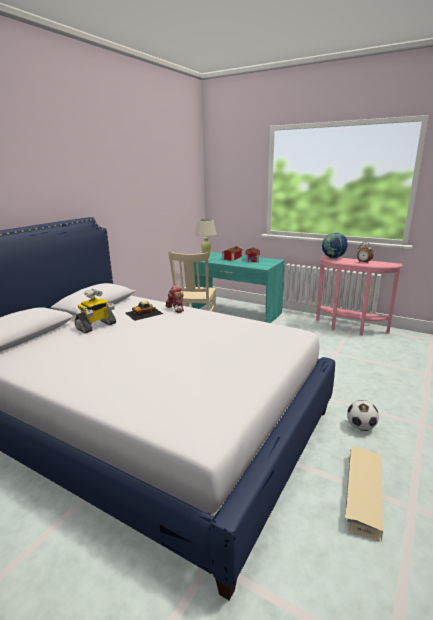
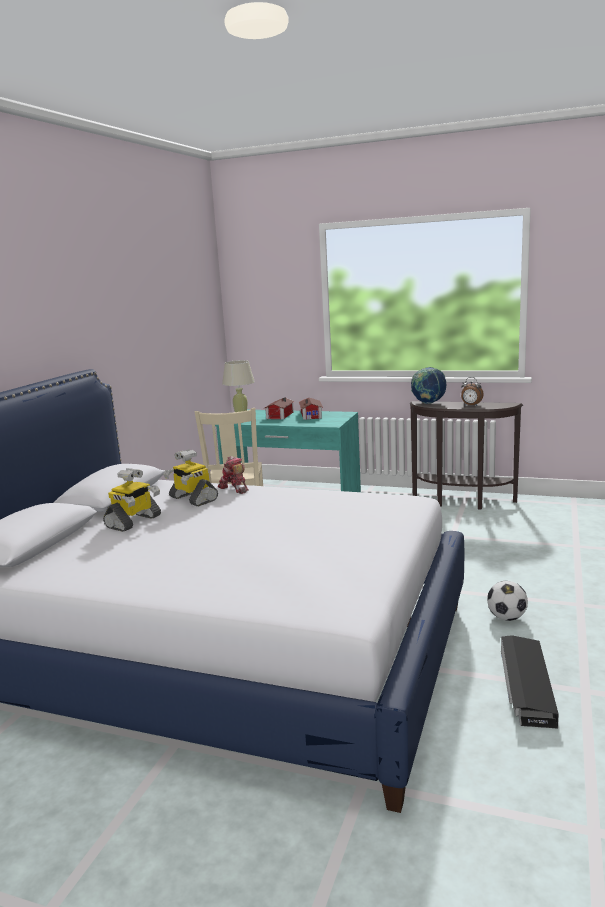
camera: 10 degrees left, 5 degrees down
toy car [126,301,163,321] -> toy robot [163,449,218,506]
pink console table [316,256,403,336] -> brown console table [410,401,523,510]
beige storage box [346,446,383,541] -> black storage box [501,635,559,729]

